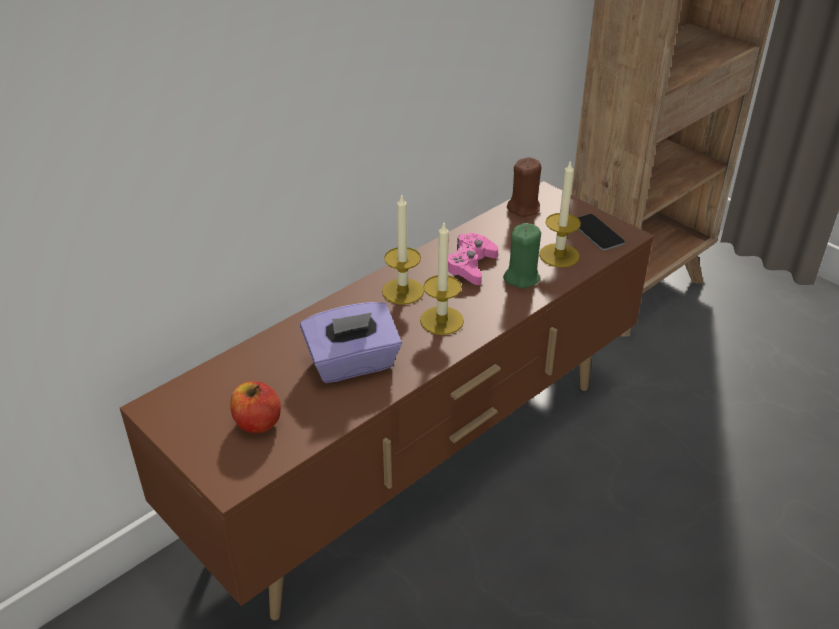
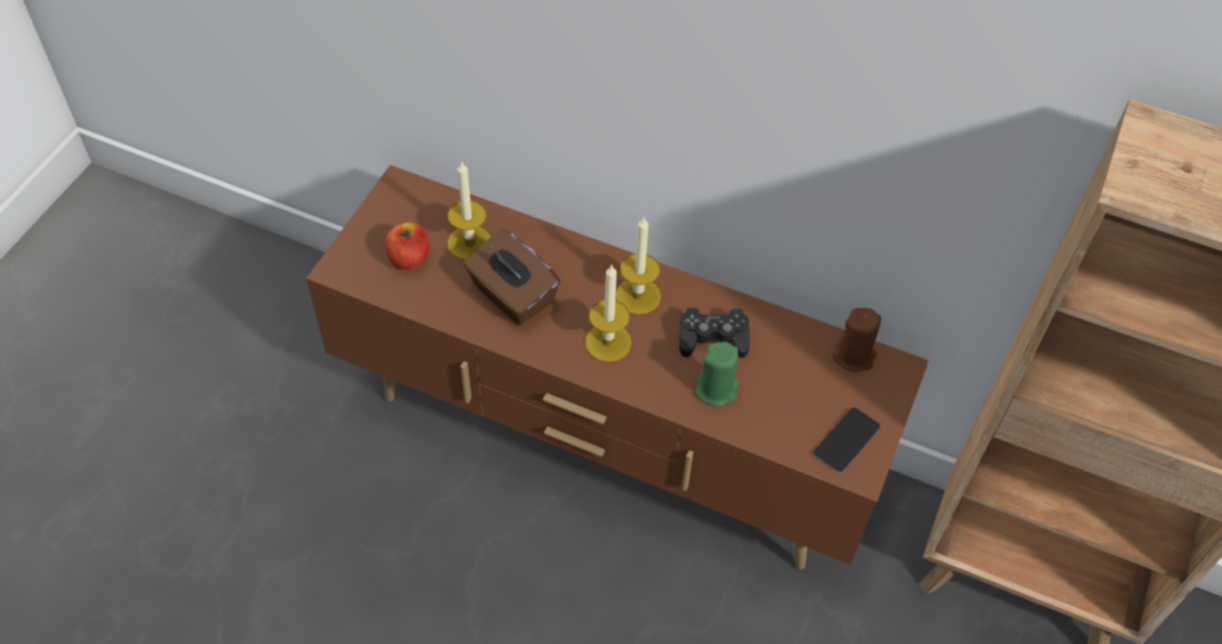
camera: 65 degrees right, 15 degrees up
purple tissue box [300,302,402,383] -> brown tissue box [463,229,560,325]
pink game controller [448,233,498,285] -> black game controller [679,307,750,358]
candle [539,160,581,267] -> candle moved to [447,161,491,260]

